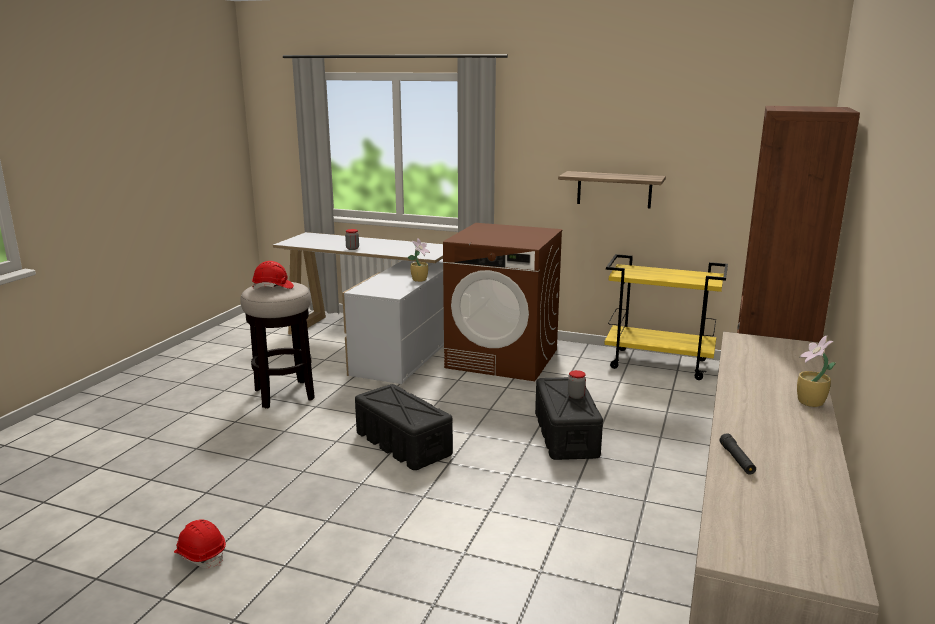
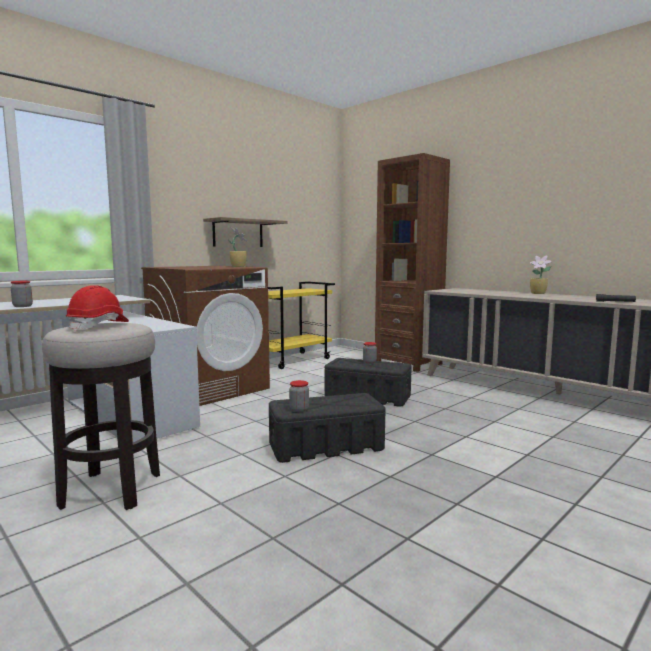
camera: 65 degrees left, 10 degrees down
red hard hat [174,519,226,568] -> none
potted plant [408,238,430,282] -> potted plant moved to [228,227,247,267]
none -> jar [289,380,309,412]

